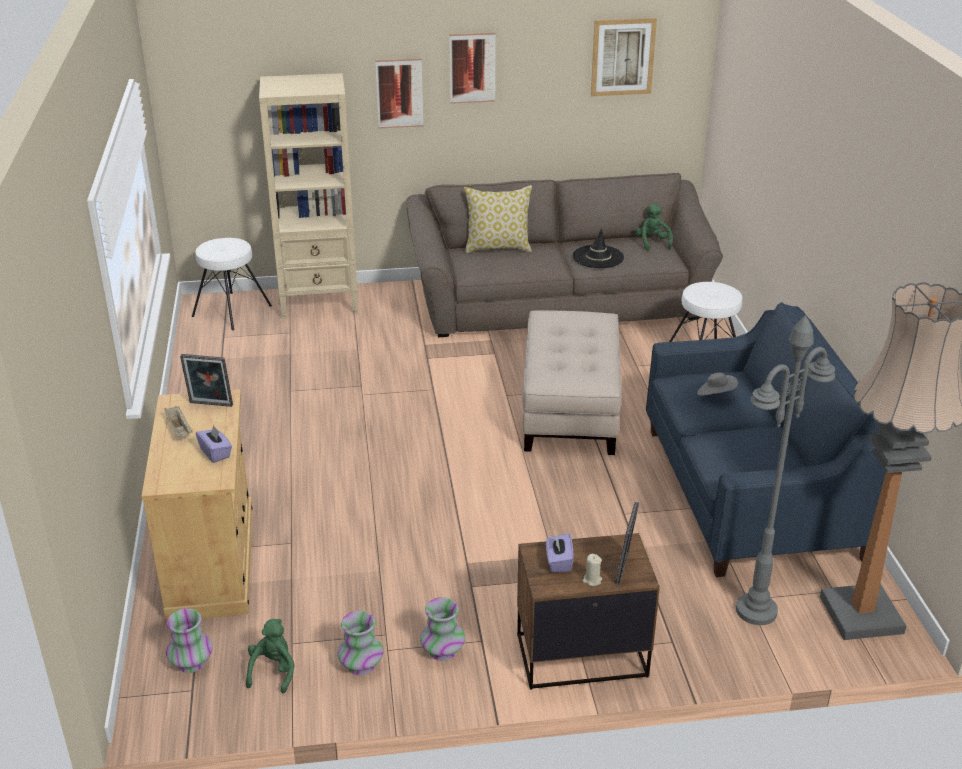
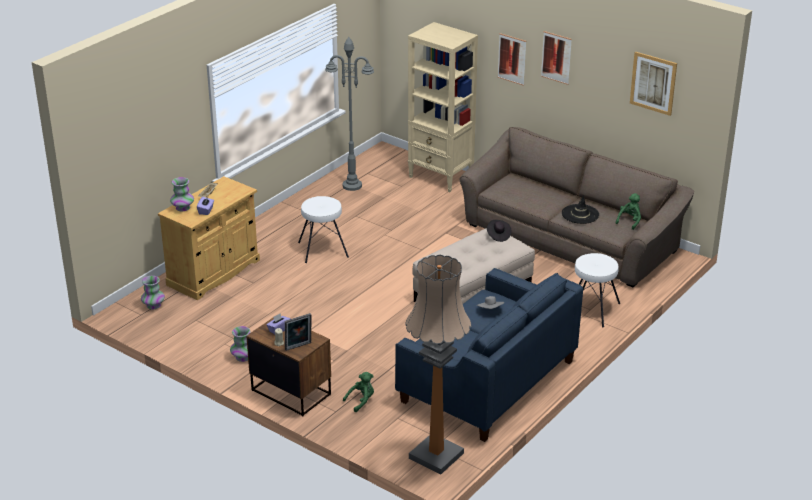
camera: 45 degrees right, 0 degrees up
picture frame [180,354,233,407] -> none
white stool [192,238,272,330] -> white stool moved to [298,196,349,263]
green plush toy [246,619,295,693] -> green plush toy moved to [343,372,374,412]
vase [337,611,383,675] -> vase moved to [170,177,194,211]
pillow [464,185,532,253] -> none
grey floor lamp [736,315,835,625] -> grey floor lamp moved to [325,37,374,191]
none -> black hat [487,220,512,242]

